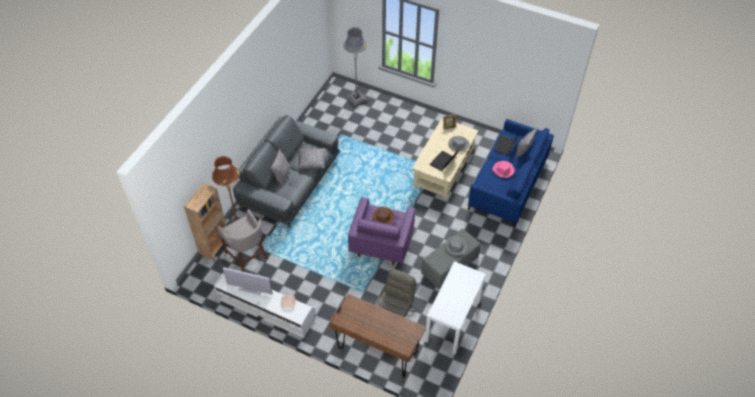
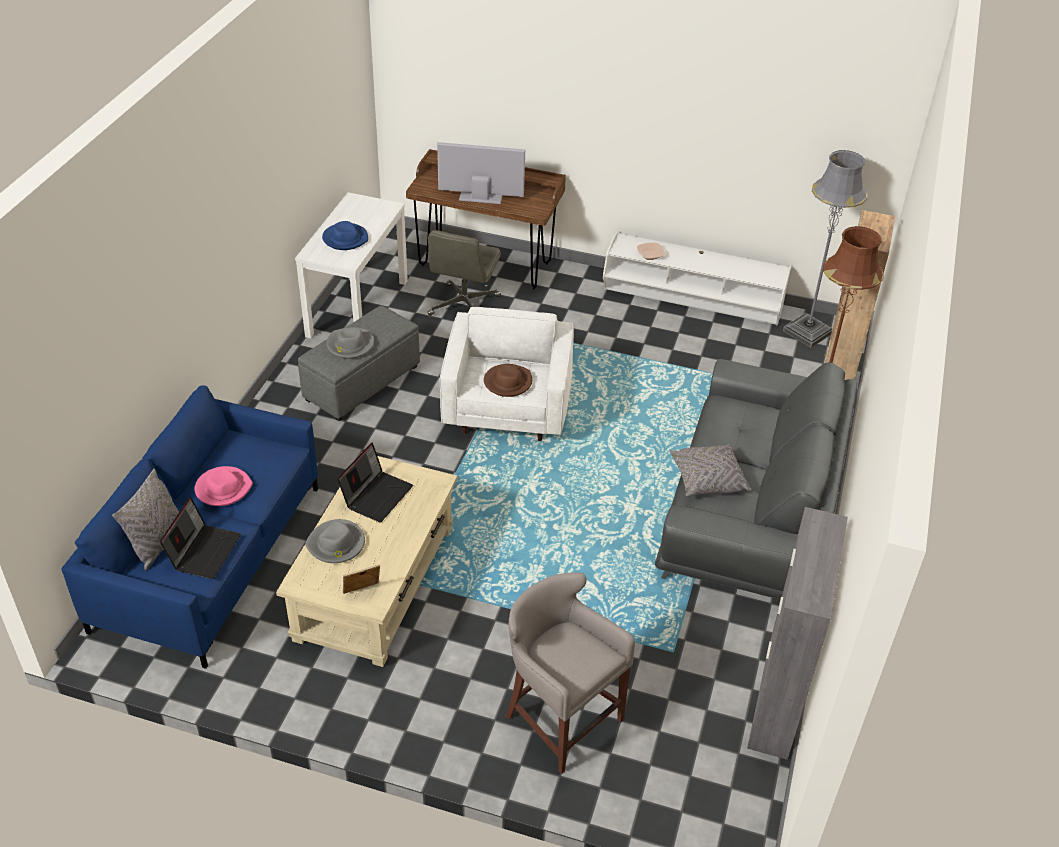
camera: 170 degrees right, 10 degrees down
grey stool [217,209,268,272] -> grey stool moved to [505,573,635,774]
television [223,267,273,295] -> television moved to [437,142,525,204]
grey pillow [270,149,290,187] -> none
grey floor lamp [343,27,368,108] -> grey floor lamp moved to [783,150,868,348]
purple armchair [348,197,415,265] -> white armchair [440,307,574,441]
none -> blue hat [322,221,368,250]
none -> grey cabinet [747,507,848,760]

